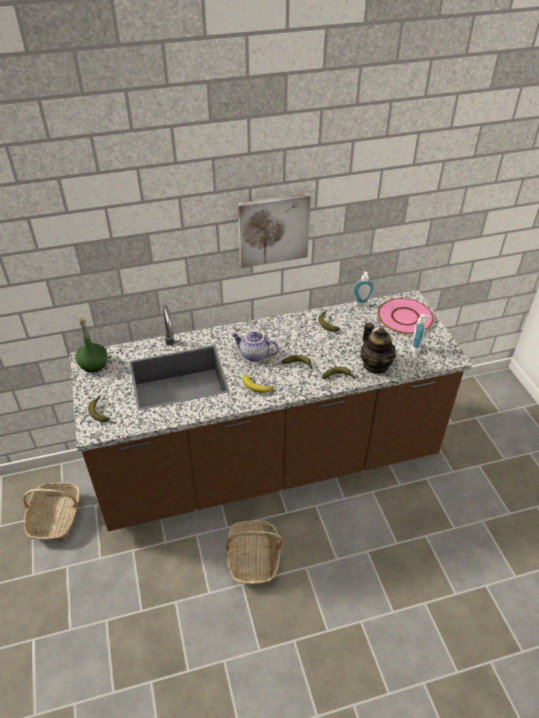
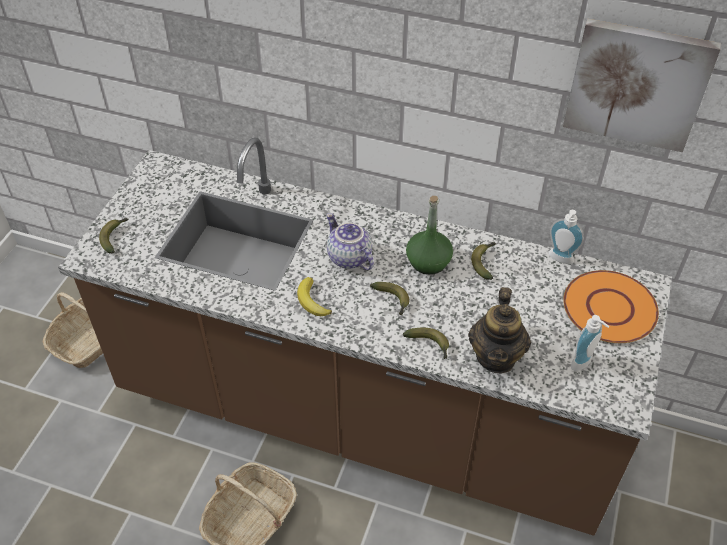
camera: 35 degrees right, 5 degrees up
green bottle [75,317,108,372] -> green bottle moved to [406,196,453,275]
picture [238,193,311,268] -> picture moved to [563,19,721,152]
pink plate [378,298,434,334] -> orange plate [563,270,659,343]

